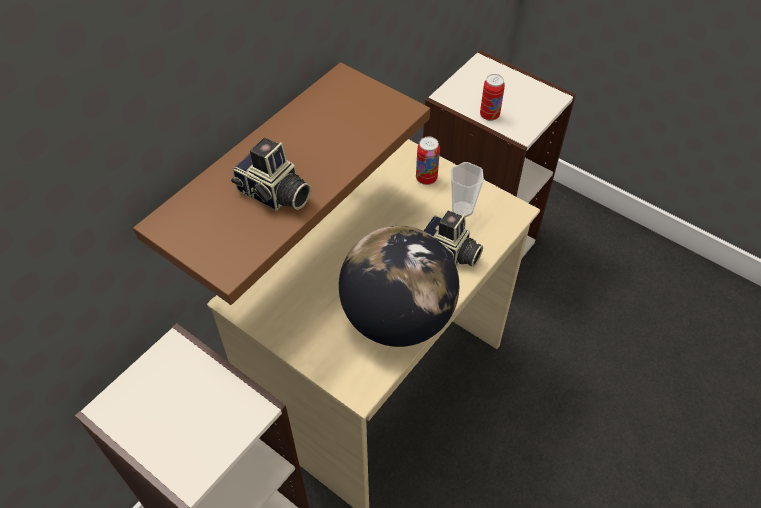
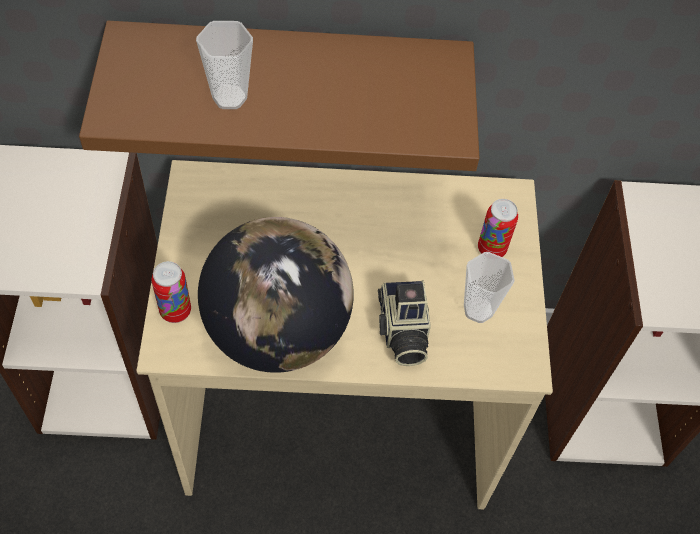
camera: 50 degrees right, 5 degrees up
camera [231,138,311,211] -> cup [196,21,253,109]
can [480,74,505,121] -> can moved to [152,261,191,323]

